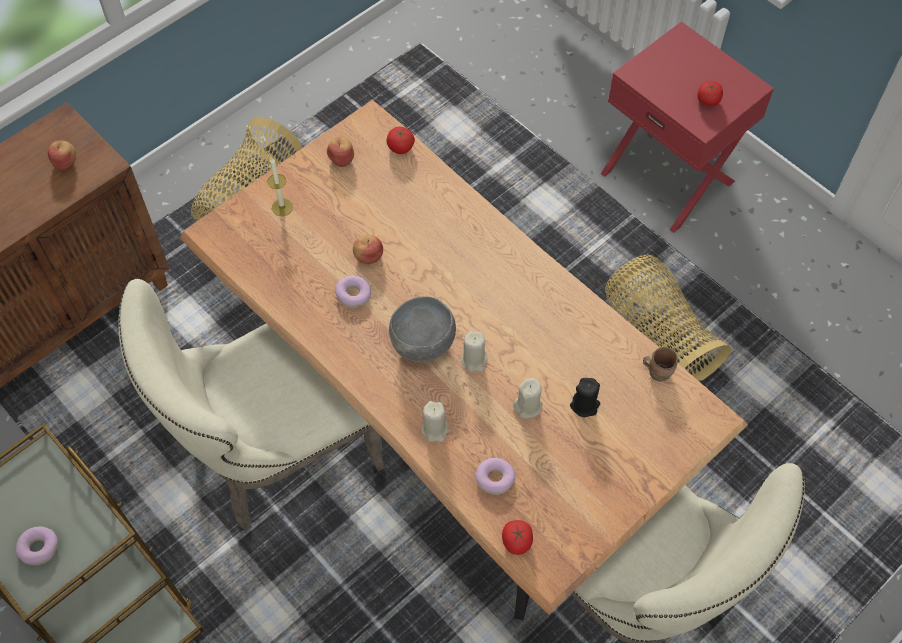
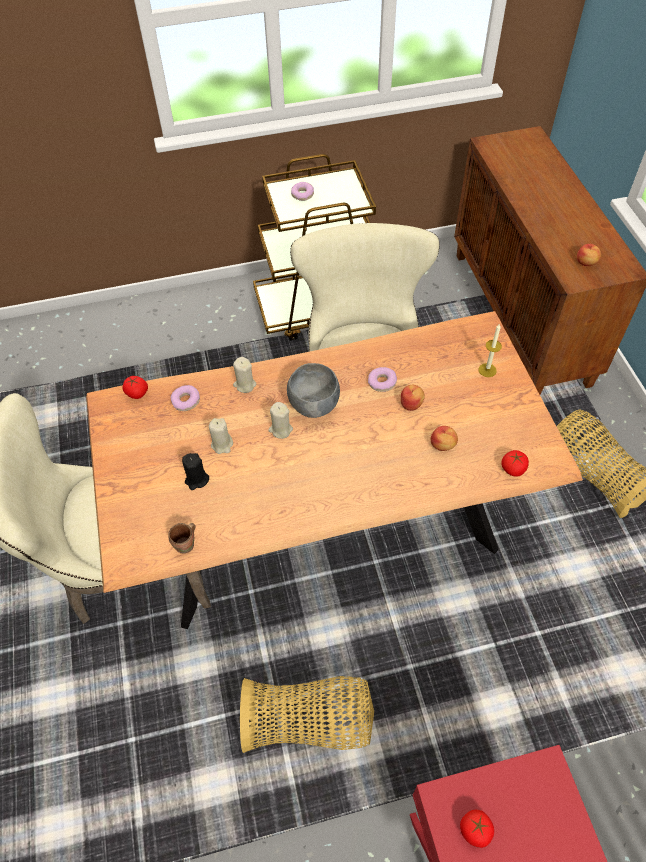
camera: 120 degrees right, 5 degrees down
apple [327,137,354,167] -> apple moved to [431,426,458,451]

